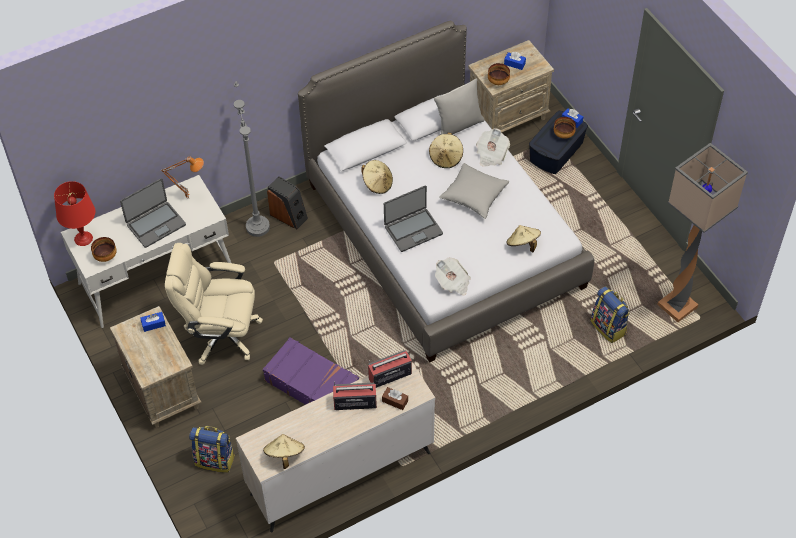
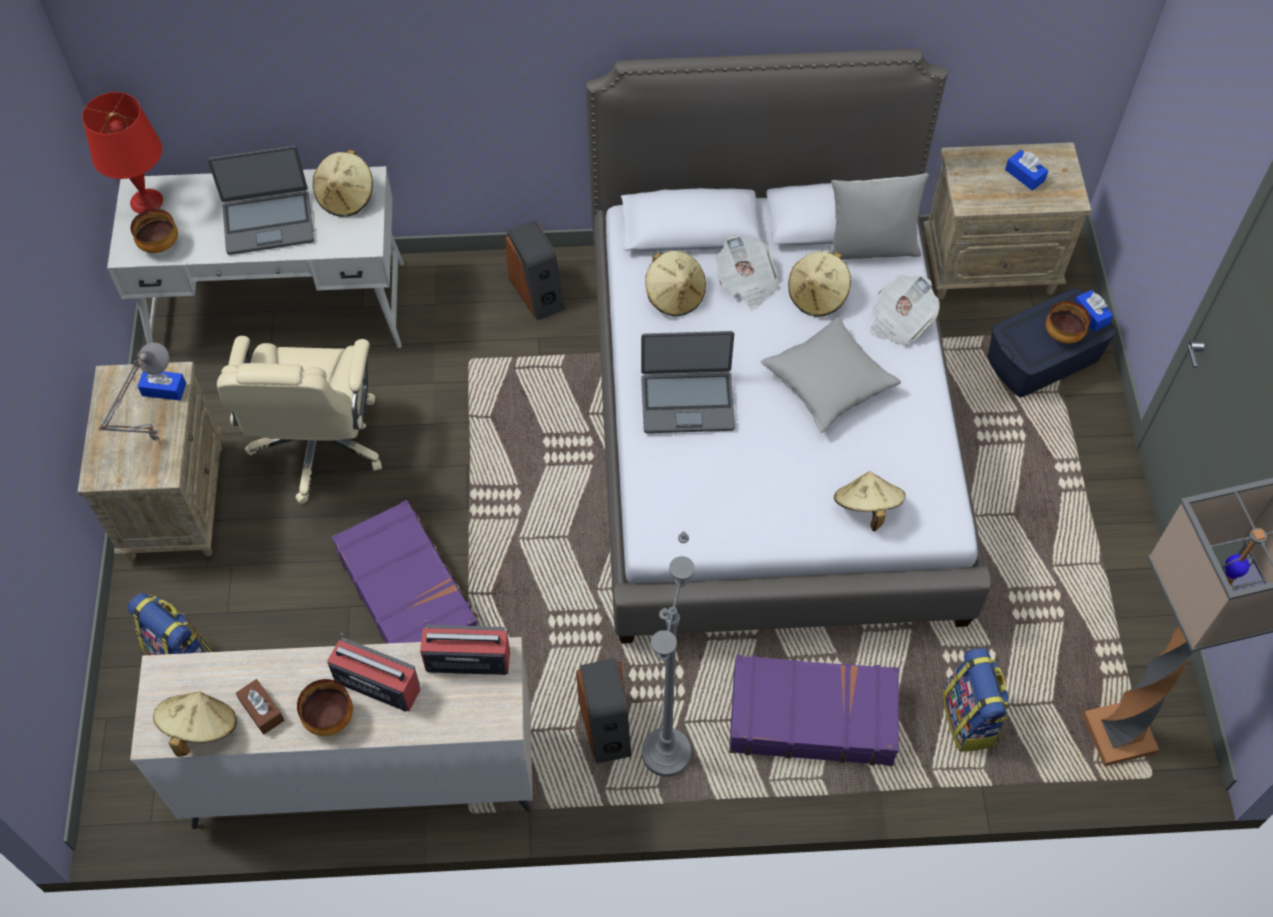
camera: 25 degrees right, 5 degrees up
orange table lamp [161,156,204,199] -> beige hat [313,150,373,217]
beige office chair [165,243,263,365] -> beige office chair turned 120 degrees counterclockwise [217,336,382,504]
grey floor lamp [234,82,270,237] -> grey floor lamp moved to [642,531,694,777]
brown tissue box [382,387,408,410] -> brown tissue box moved to [236,679,284,735]
newspaper [435,258,471,295] -> newspaper moved to [716,235,779,309]
bowl [488,63,510,85] -> bowl moved to [297,679,353,736]
none -> grey table lamp [98,342,169,442]
none -> speaker [576,658,631,764]
none -> purple suitcase [729,655,899,766]

